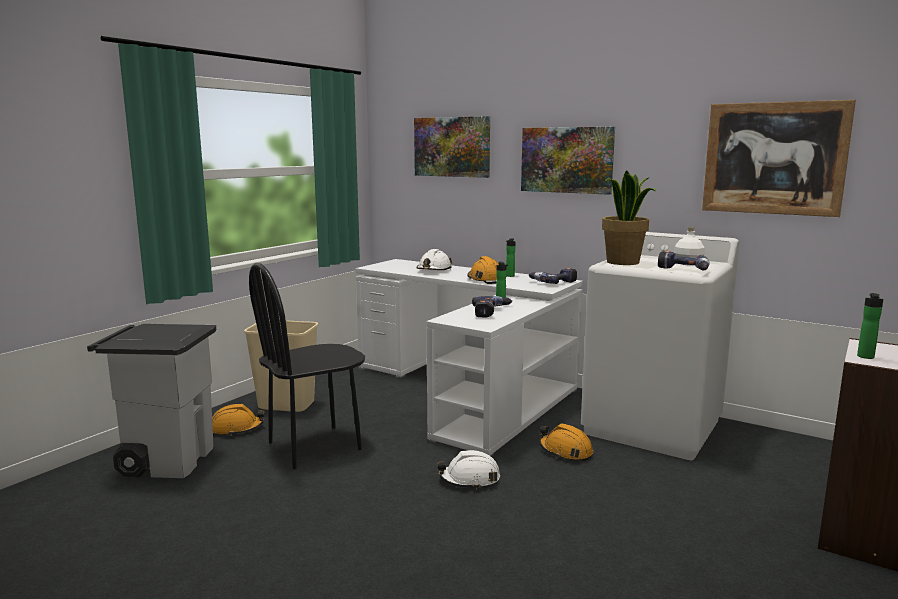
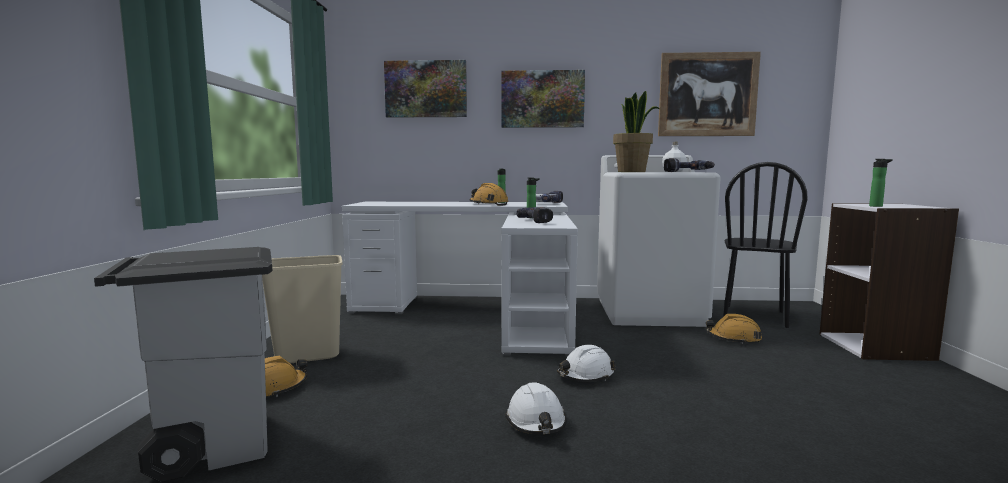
camera: 30 degrees left, 5 degrees down
black chair [249,263,365,469] -> black chair moved to [723,162,808,328]
white hard hat [417,249,452,270] -> white hard hat moved to [506,382,567,434]
orange hard hat [539,423,593,462] -> orange hard hat moved to [706,314,762,344]

